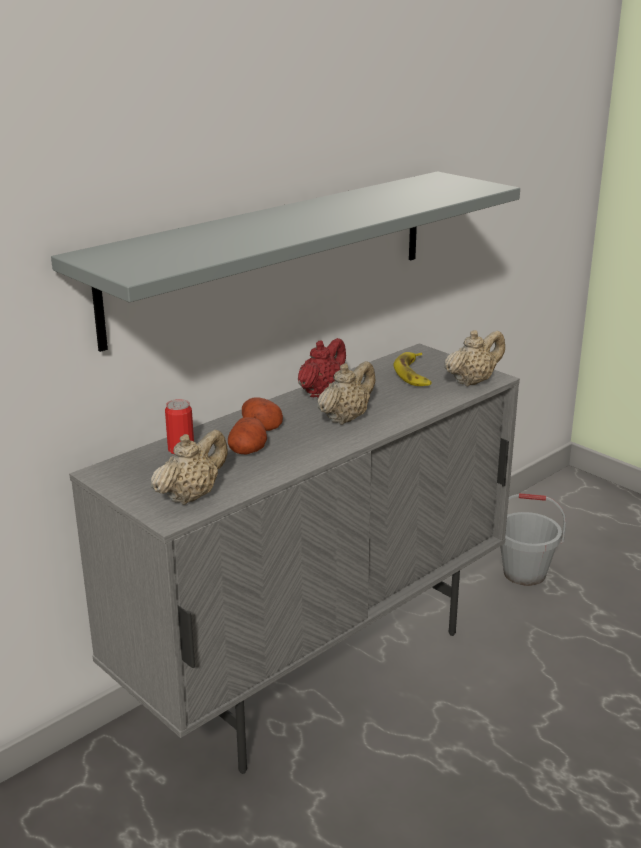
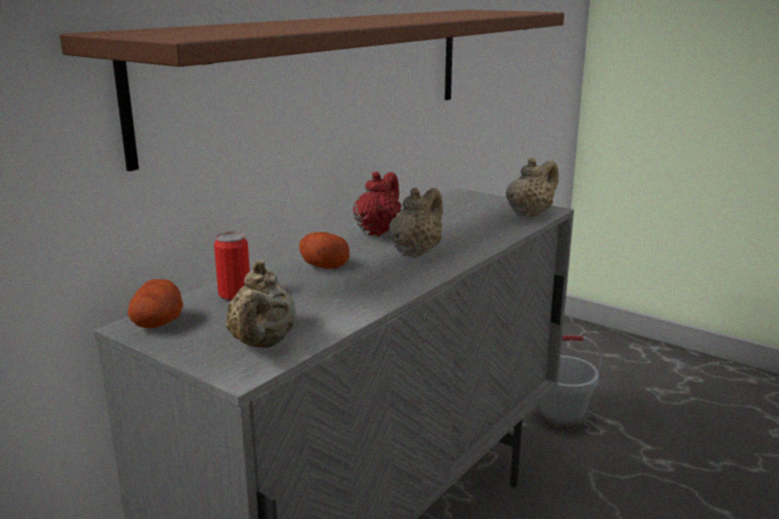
camera: 10 degrees left, 5 degrees down
grey shelf [51,171,520,352] -> brown shelf [60,10,564,171]
beige teapot [151,430,228,505] -> beige teapot turned 150 degrees clockwise [226,260,296,347]
potato [228,417,267,454] -> potato moved to [128,279,183,328]
banana [394,352,431,386] -> none

